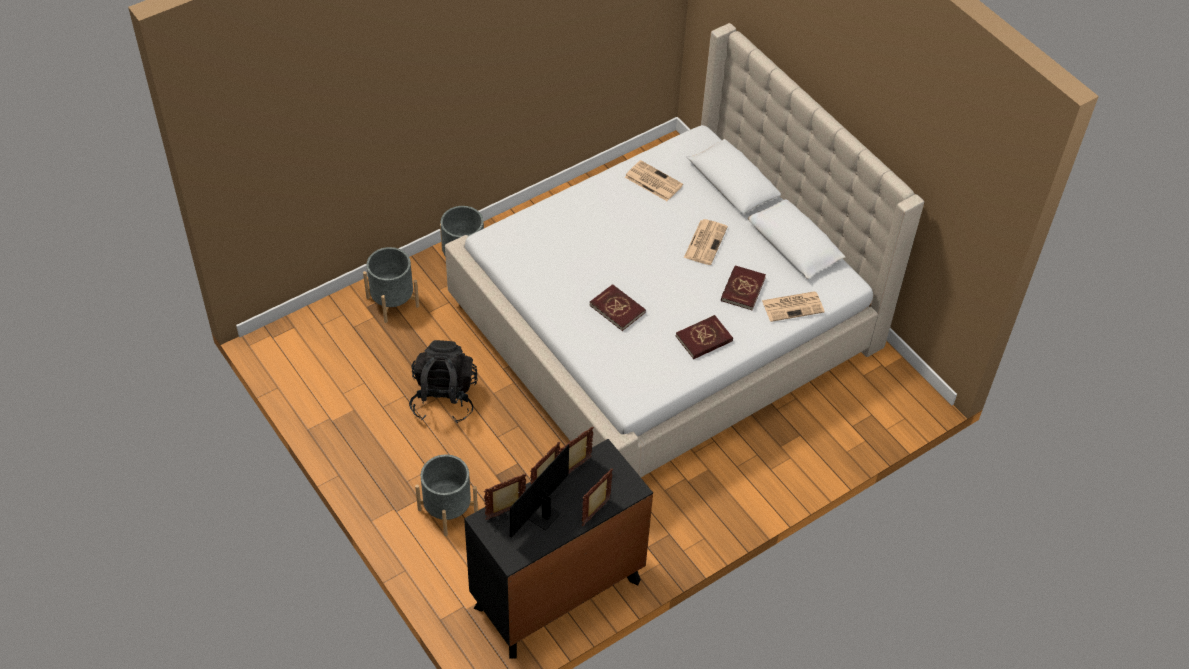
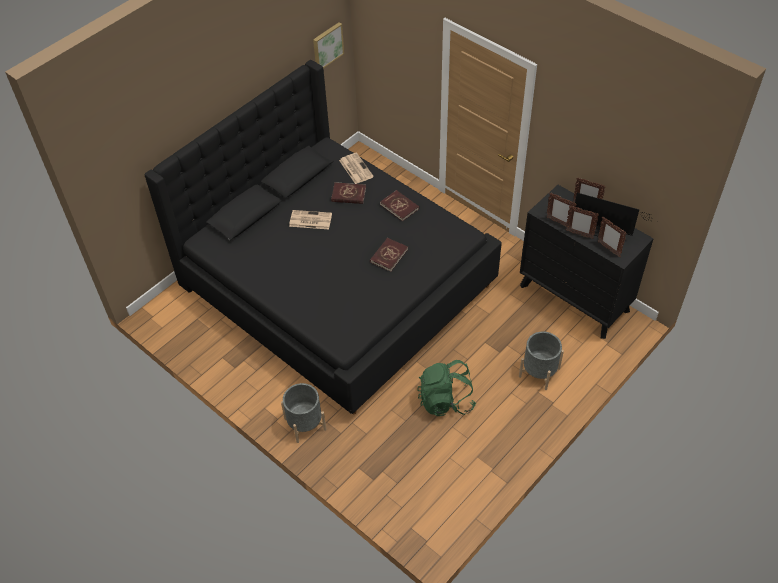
camera: 100 degrees left, 0 degrees up
grey planter [363,247,419,323] -> none
black backpack [409,340,478,423] -> green backpack [417,360,476,416]
beige bed [445,23,924,477] -> black bed [145,60,502,415]
newspaper [625,160,683,201] -> none
none -> picture [313,22,344,68]

